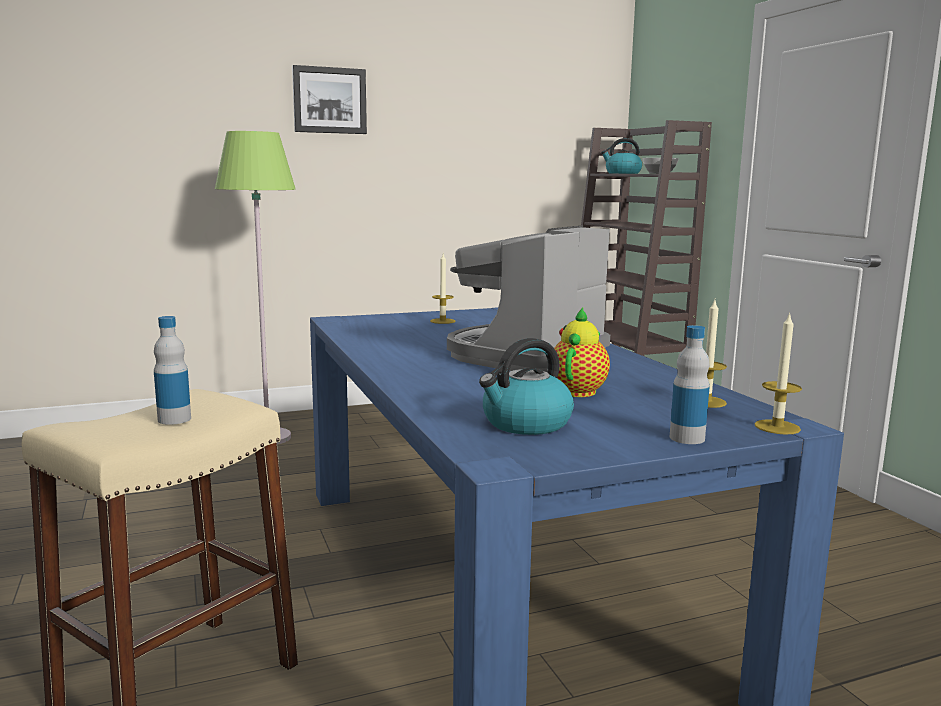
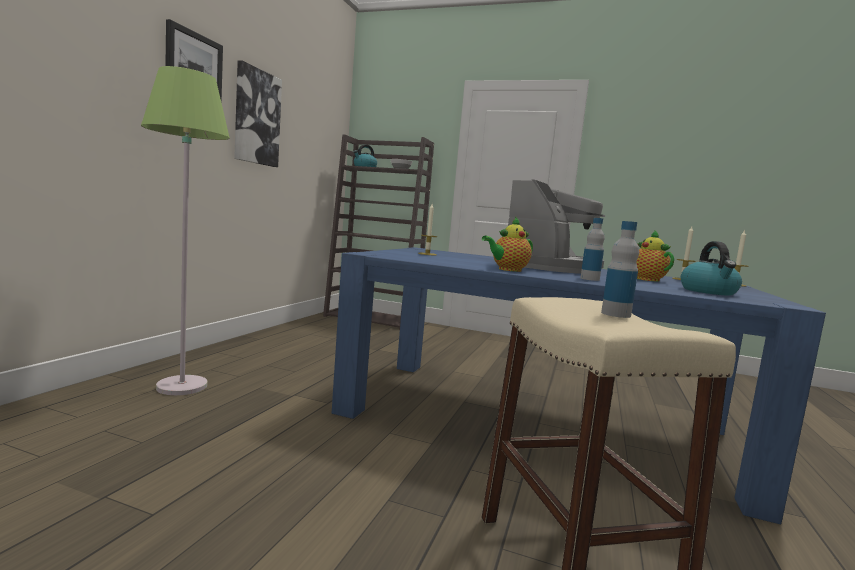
camera: 50 degrees left, 5 degrees down
coffee machine [447,226,610,372] -> coffee machine turned 135 degrees counterclockwise [508,179,605,274]
bottle [670,325,710,444] -> bottle moved to [580,218,605,281]
none -> picture [234,60,282,167]
none -> teapot [482,216,533,272]

